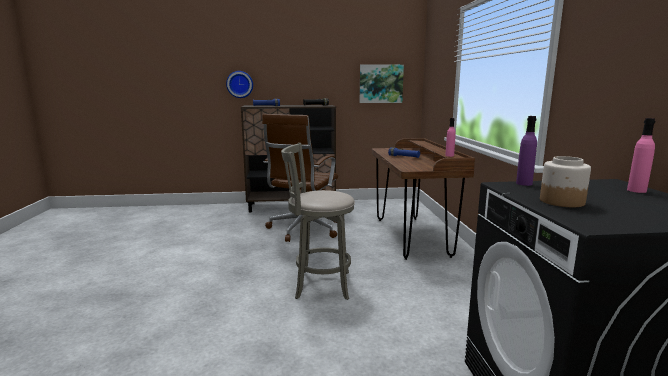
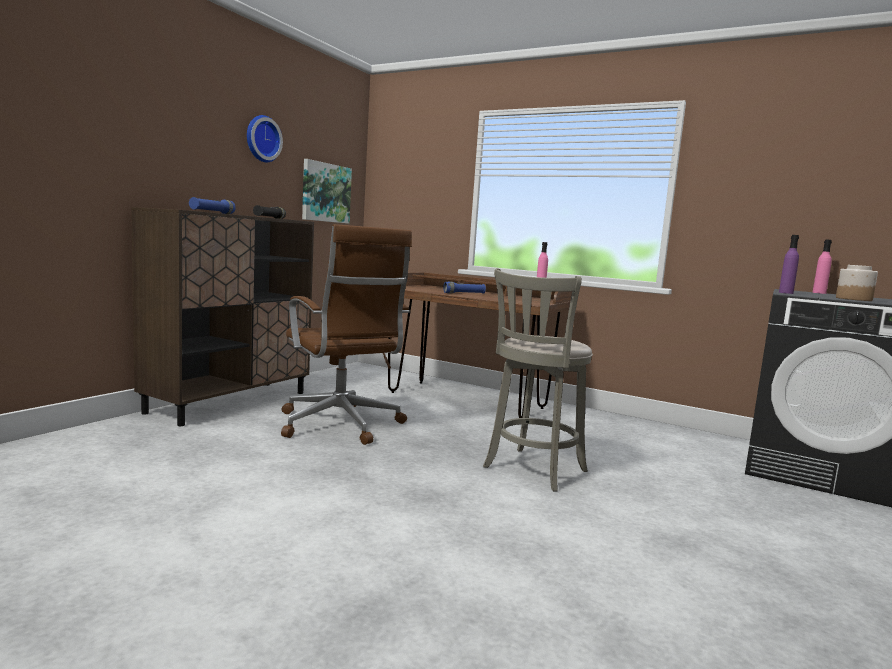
camera: 55 degrees left, 5 degrees down
wall clock [226,71,253,98] -> wall clock moved to [247,115,283,162]

